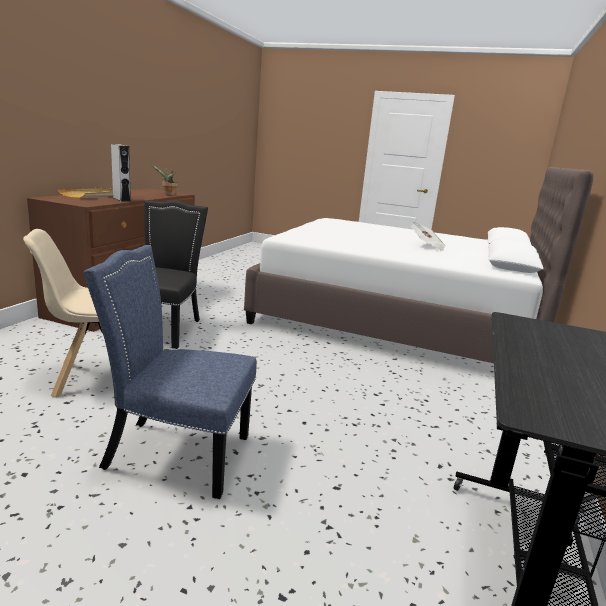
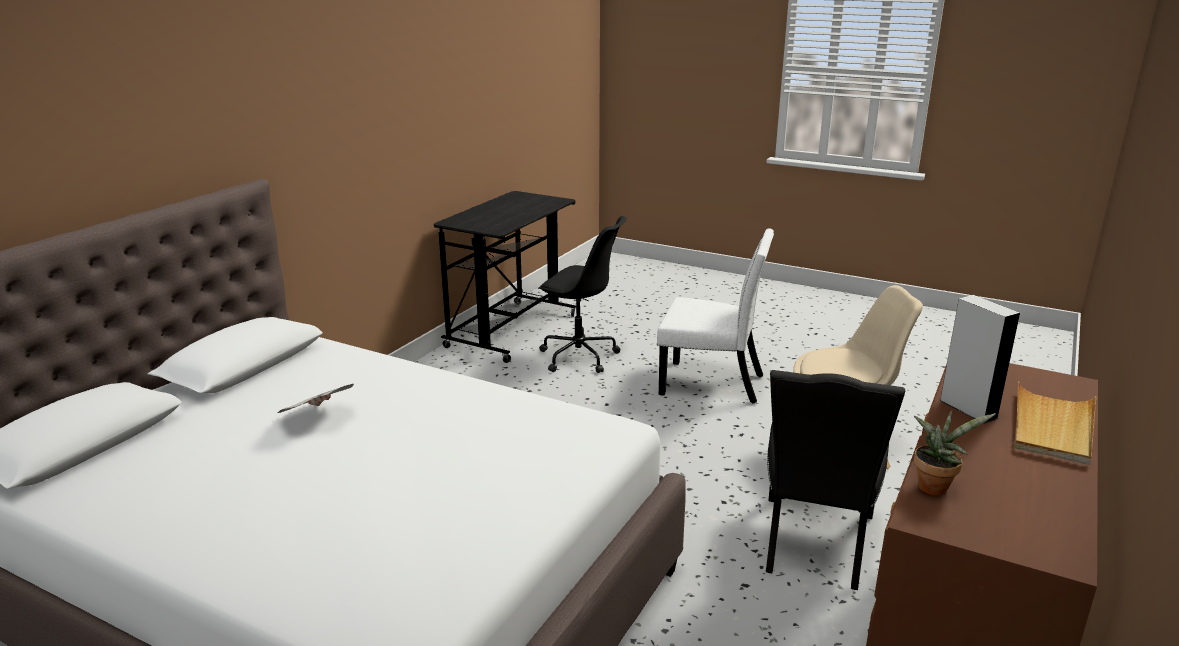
camera: 170 degrees left, 5 degrees up
blue chair [84,245,257,499] -> white chair [657,228,774,403]
none -> black office chair [538,216,627,373]

